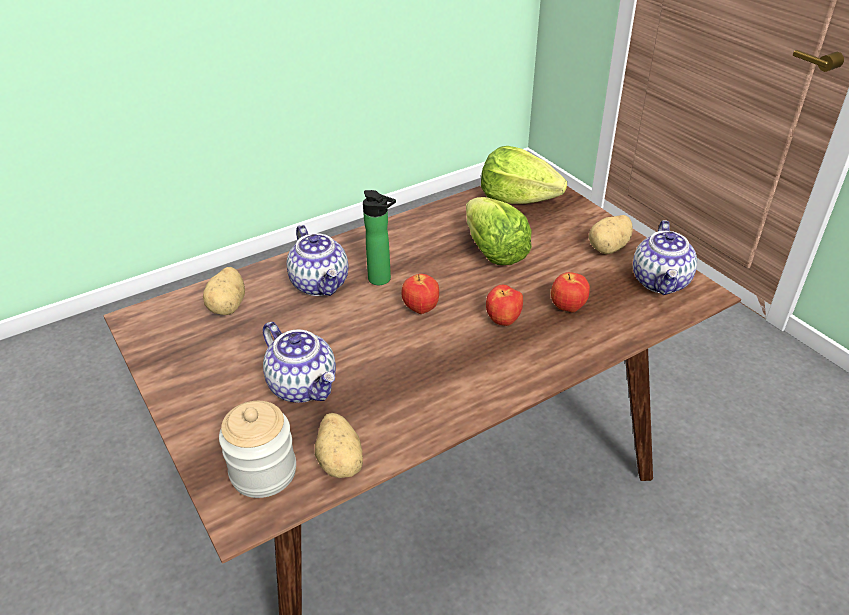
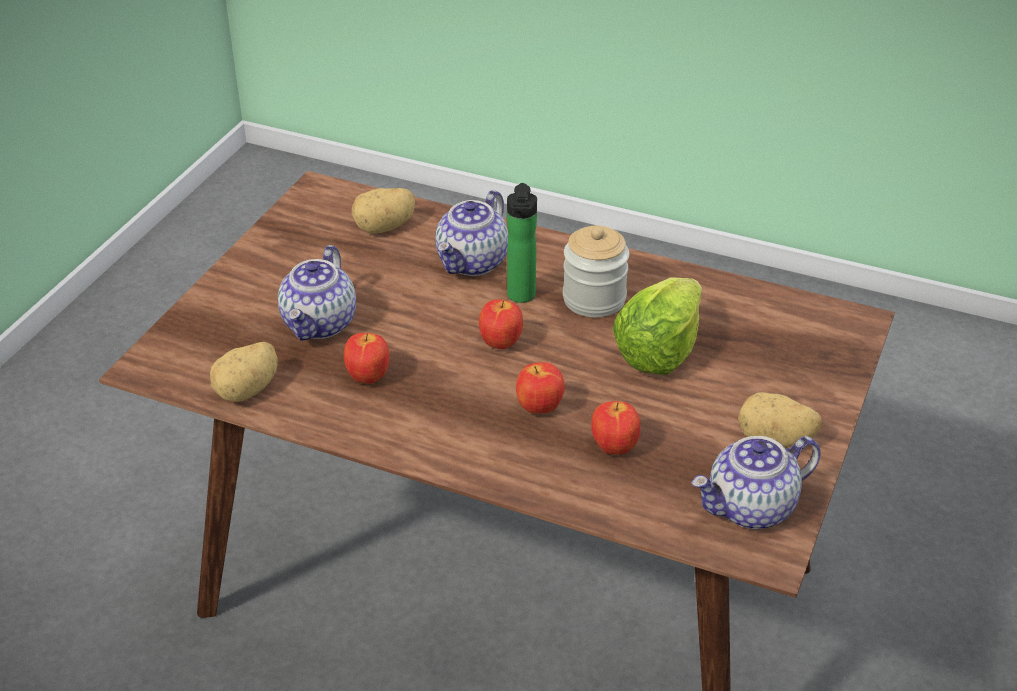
camera: 55 degrees right, 0 degrees up
jar [219,401,296,498] -> jar moved to [563,226,629,317]
lettuce [481,146,567,204] -> none
none -> apple [344,333,390,383]

